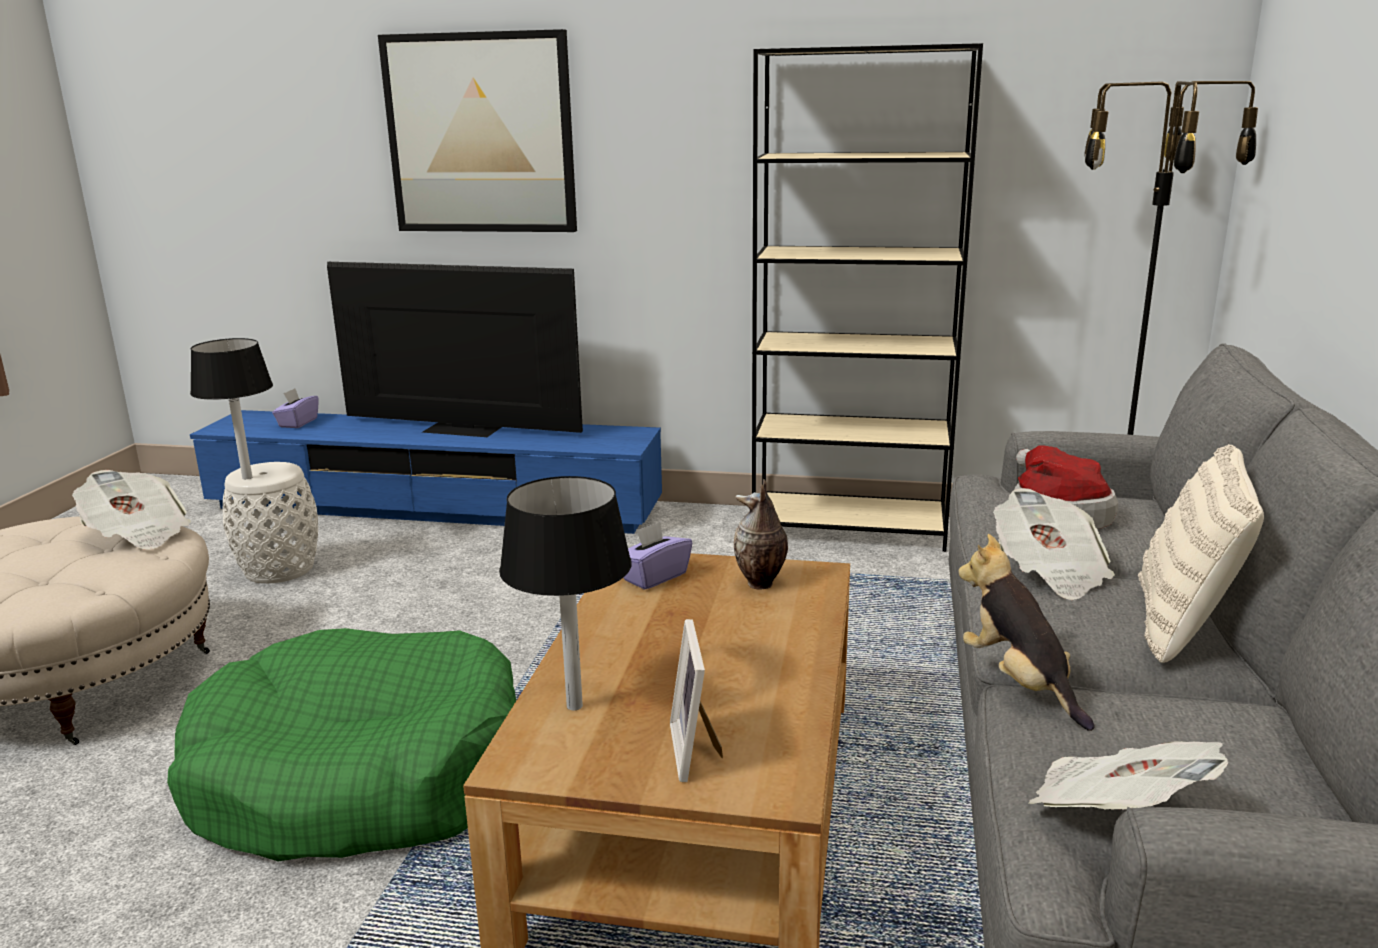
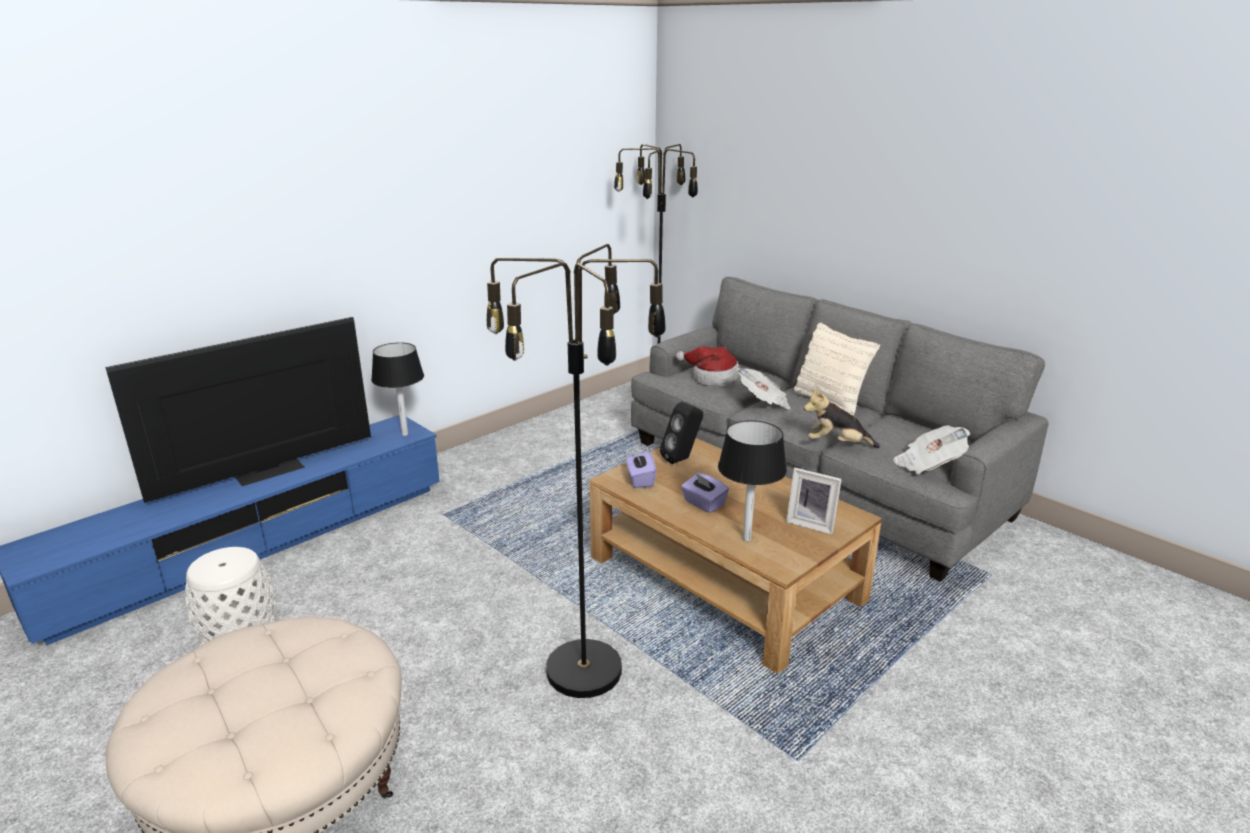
camera: 55 degrees left, 5 degrees up
newspaper [72,470,191,549] -> none
green dog bed [167,628,516,862] -> floor lamp [487,244,666,698]
black table lamp [190,338,273,479] -> black table lamp moved to [371,342,424,436]
purple tissue box [272,388,319,428] -> purple tissue box moved to [681,473,729,513]
picture [378,29,577,232] -> none
vase [734,479,788,589] -> black speaker [660,402,703,464]
beige bookcase [752,43,983,552] -> none

